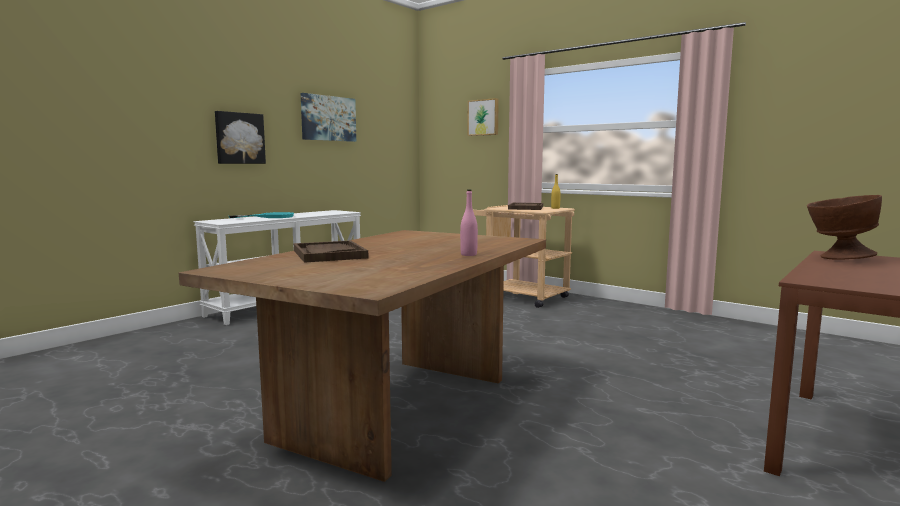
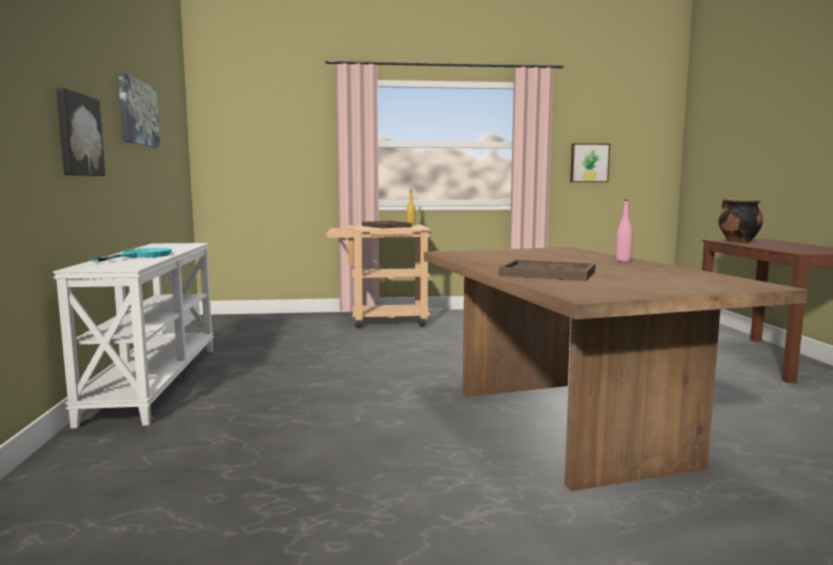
camera: 45 degrees left, 0 degrees up
picture [468,98,499,136] -> picture moved to [570,143,610,182]
brown bowl [807,195,882,260] -> cooking pot [718,198,763,243]

